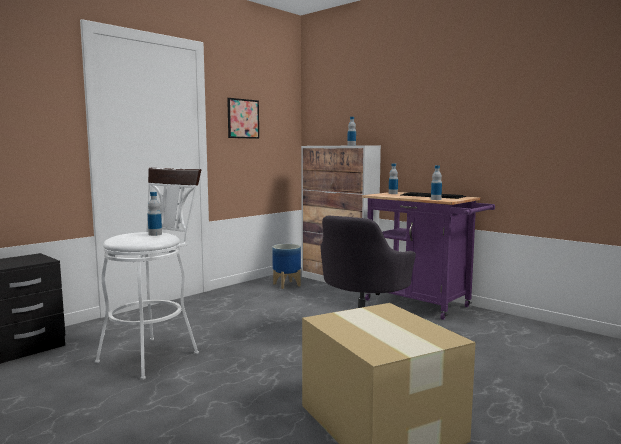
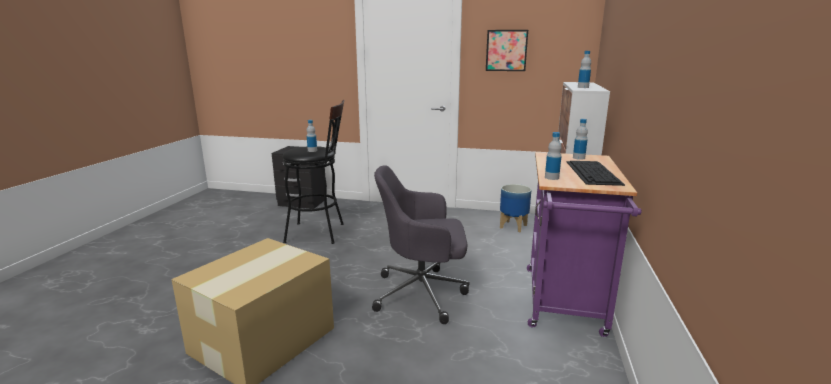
camera: 60 degrees right, 10 degrees up
white stool [95,168,202,380] -> black stool [282,100,344,244]

